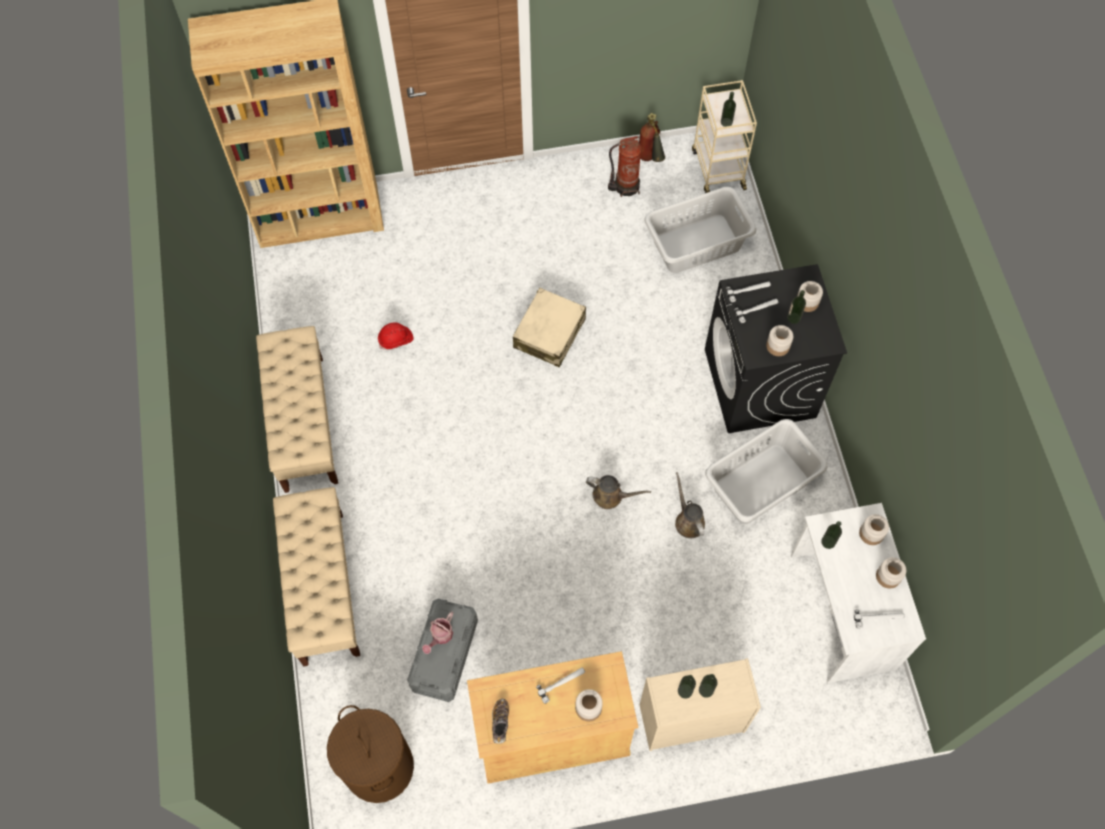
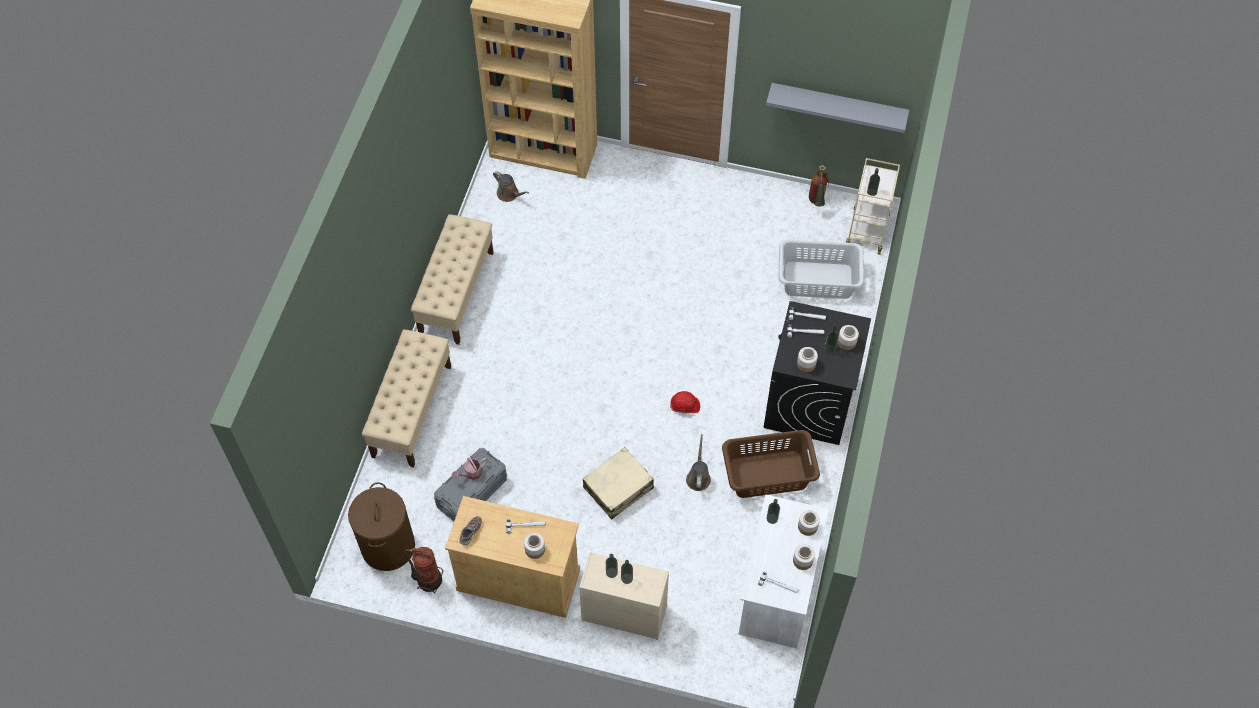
camera: 25 degrees right, 5 degrees down
red hard hat [378,322,413,350] -> red hard hat moved to [670,391,700,413]
beige suitcase [513,288,586,367] -> beige suitcase moved to [583,447,654,519]
brown watering can [586,475,651,509] -> brown watering can moved to [493,171,529,202]
fire extinguisher [608,136,642,197] -> fire extinguisher moved to [404,547,443,594]
grey laundry basket [705,419,827,524] -> brown laundry basket [722,430,820,498]
none -> grey shelf [766,83,909,133]

